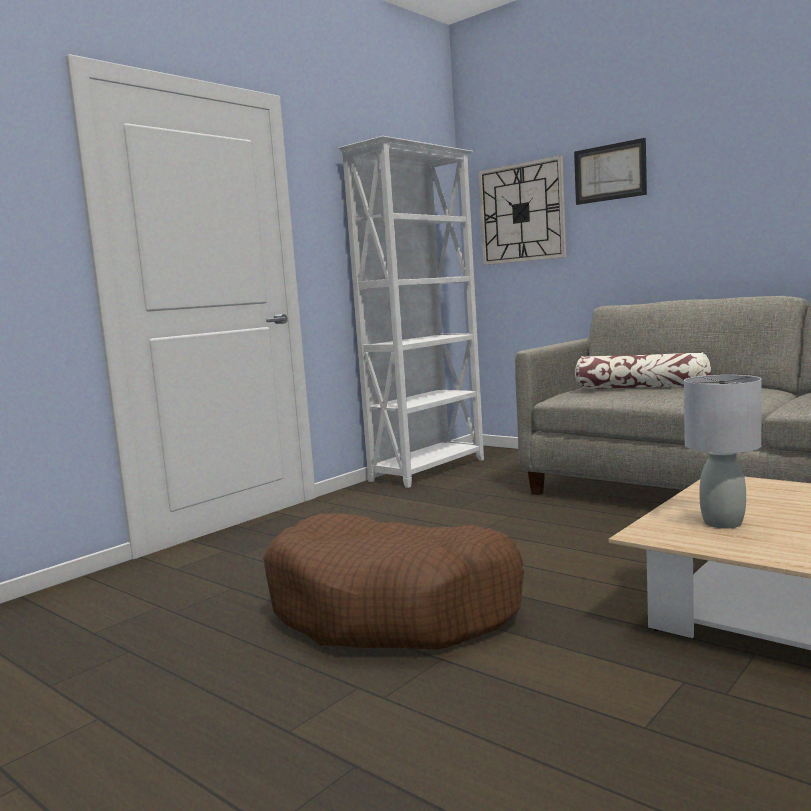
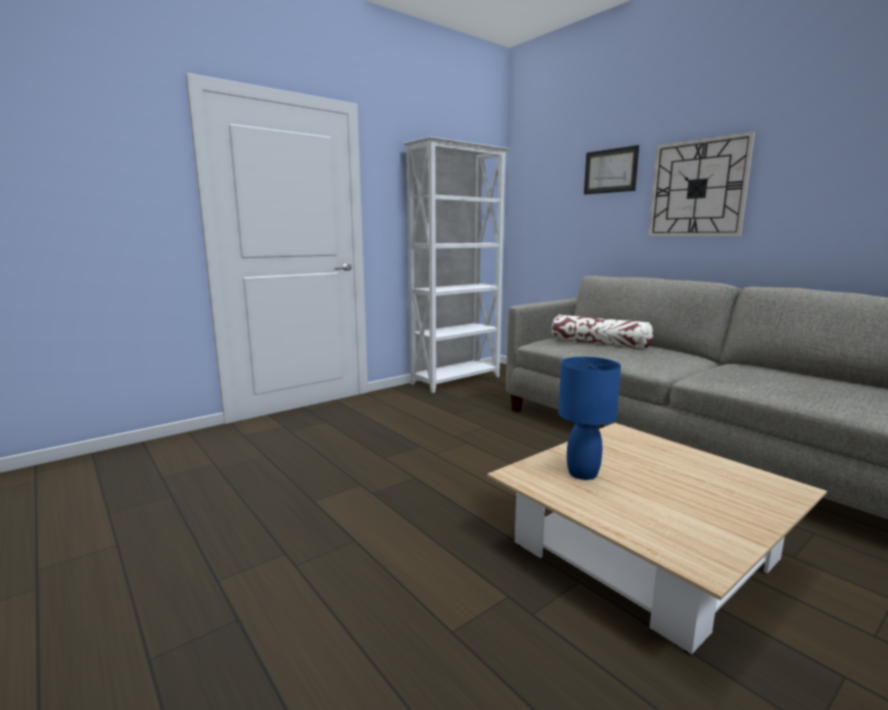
camera: 10 degrees right, 5 degrees up
brown dog bed [263,513,524,650] -> none
wall clock [478,155,566,265] -> wall clock moved to [648,132,755,236]
grey table lamp [684,375,762,529] -> blue table lamp [558,357,621,480]

